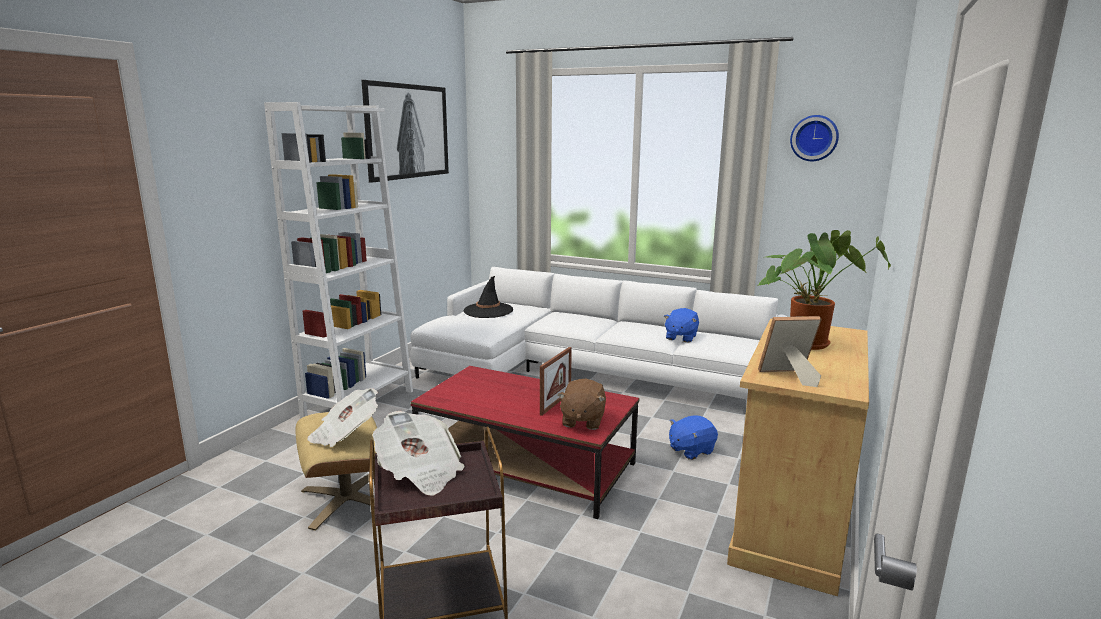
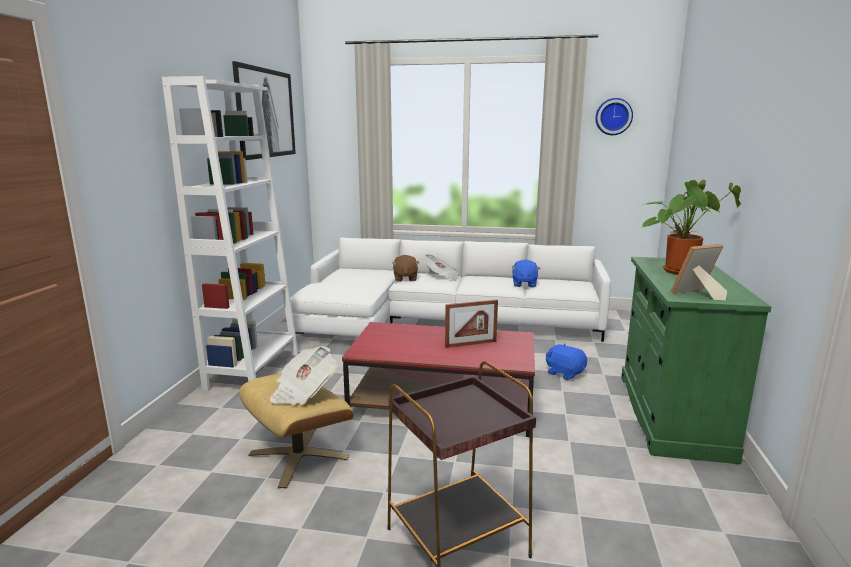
camera: 15 degrees left, 0 degrees up
newspaper [372,411,465,495] -> newspaper moved to [425,254,459,280]
black hat [463,276,513,318] -> none
picture frame [540,347,572,416] -> picture frame turned 60 degrees clockwise [445,300,498,348]
brown plush toy [558,379,606,430] -> brown plush toy moved to [392,255,419,282]
blue plush toy [669,415,718,460] -> blue plush toy turned 90 degrees clockwise [546,344,587,380]
beige cabinet [727,318,869,596] -> green cabinet [621,257,771,464]

